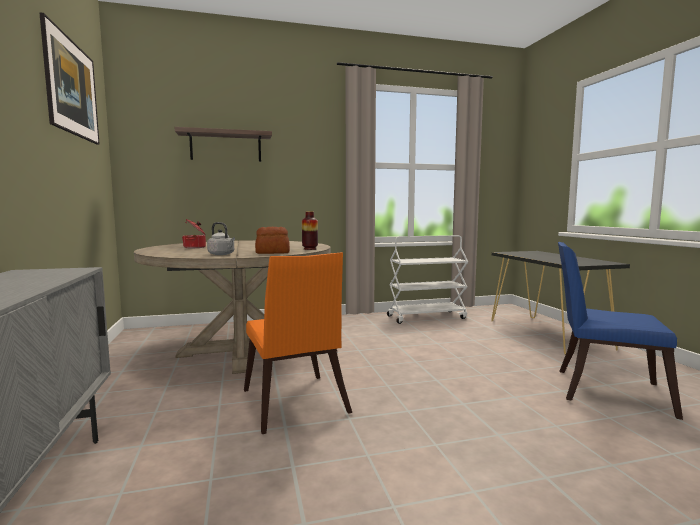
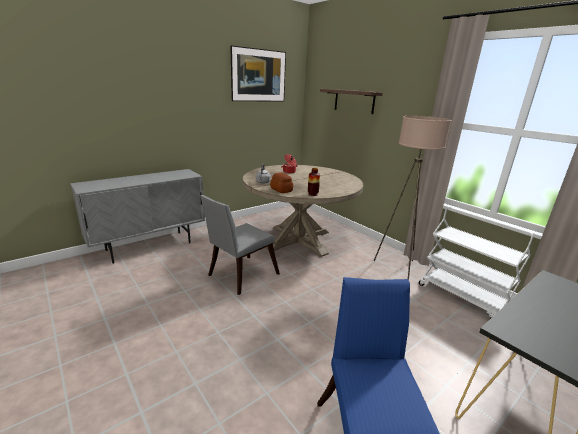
camera: 65 degrees right, 15 degrees up
orange chair [244,252,352,434] -> grey chair [200,195,280,295]
none -> beige floor lamp [374,116,452,280]

